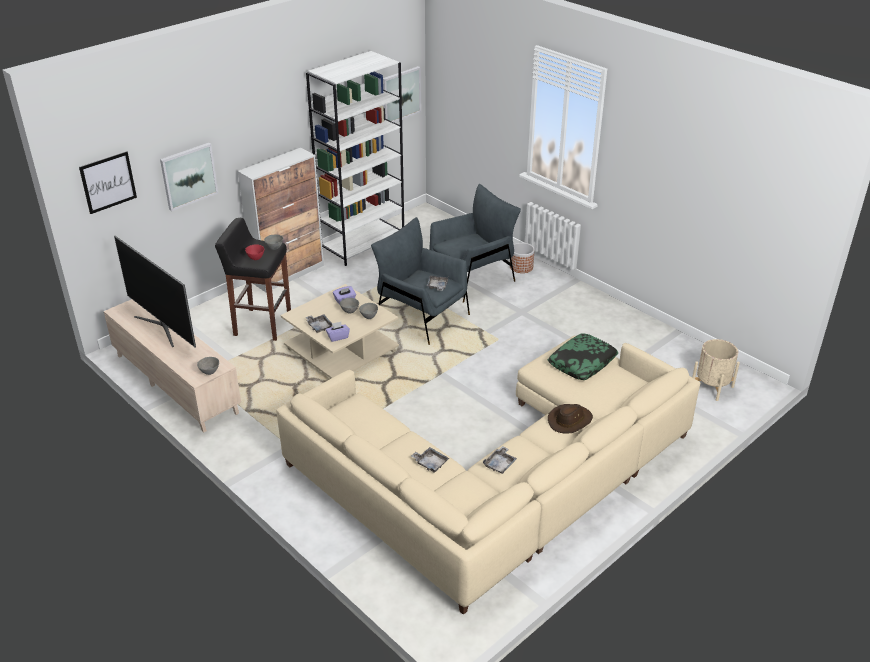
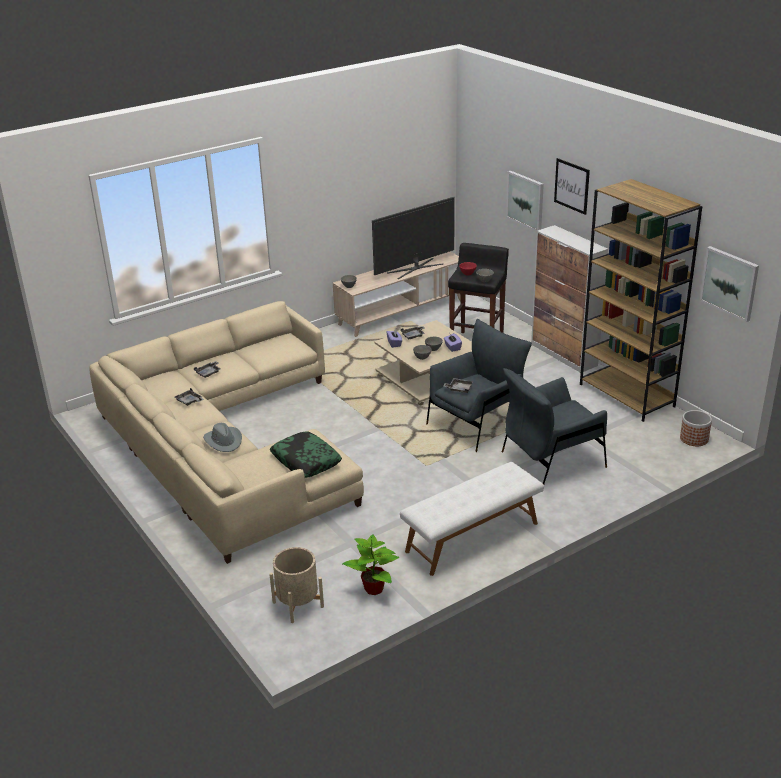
camera: 100 degrees right, 5 degrees down
picture [79,151,137,214] -> picture moved to [554,158,590,215]
white bookcase [306,51,404,266] -> brown bookcase [580,179,702,422]
grey armchair [429,184,521,303] -> grey armchair turned 90 degrees clockwise [502,368,607,484]
planter [510,243,535,273] -> planter moved to [680,410,712,446]
brown hat [548,404,593,433] -> grey hat [203,423,242,452]
none -> potted plant [342,534,400,595]
none -> white bench [400,462,544,576]

